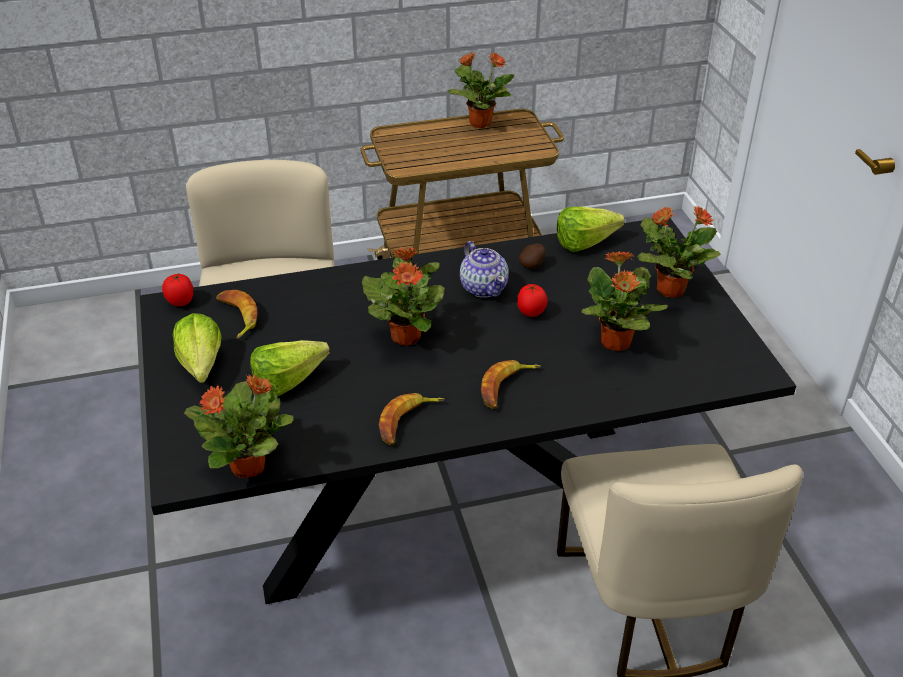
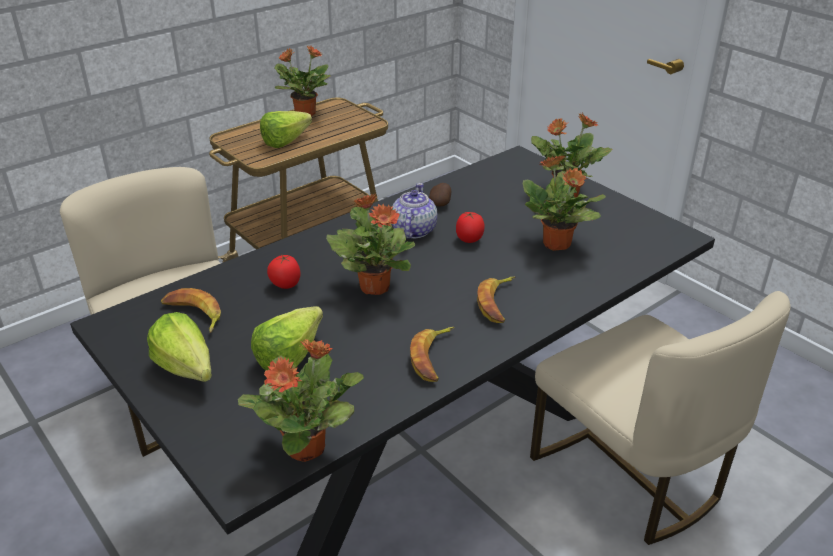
camera: 25 degrees left, 5 degrees down
tomato [162,274,193,306] -> tomato moved to [267,255,301,289]
teapot [460,241,509,298] -> teapot turned 120 degrees counterclockwise [392,183,437,239]
lettuce [557,207,624,252] -> lettuce moved to [260,111,312,148]

